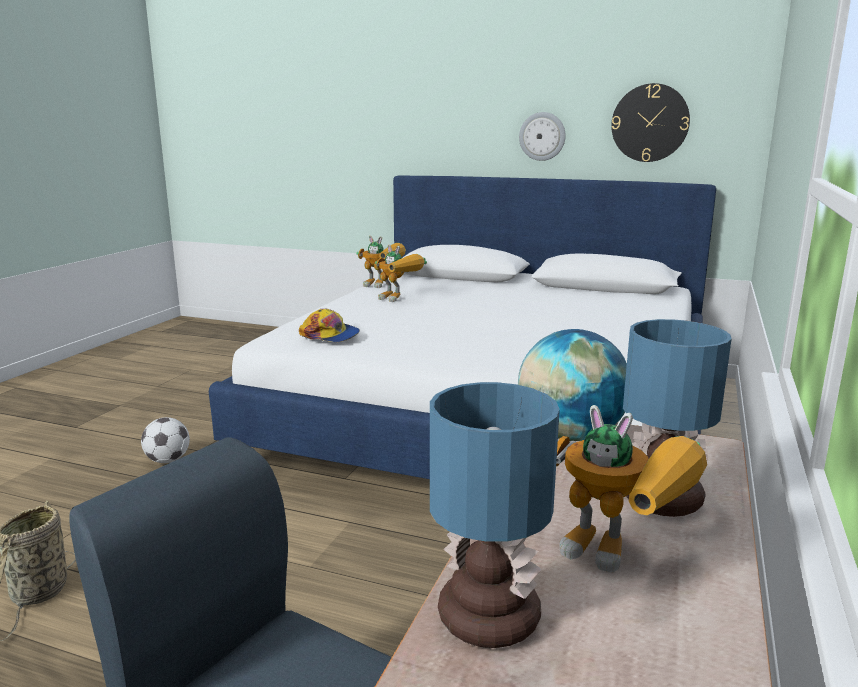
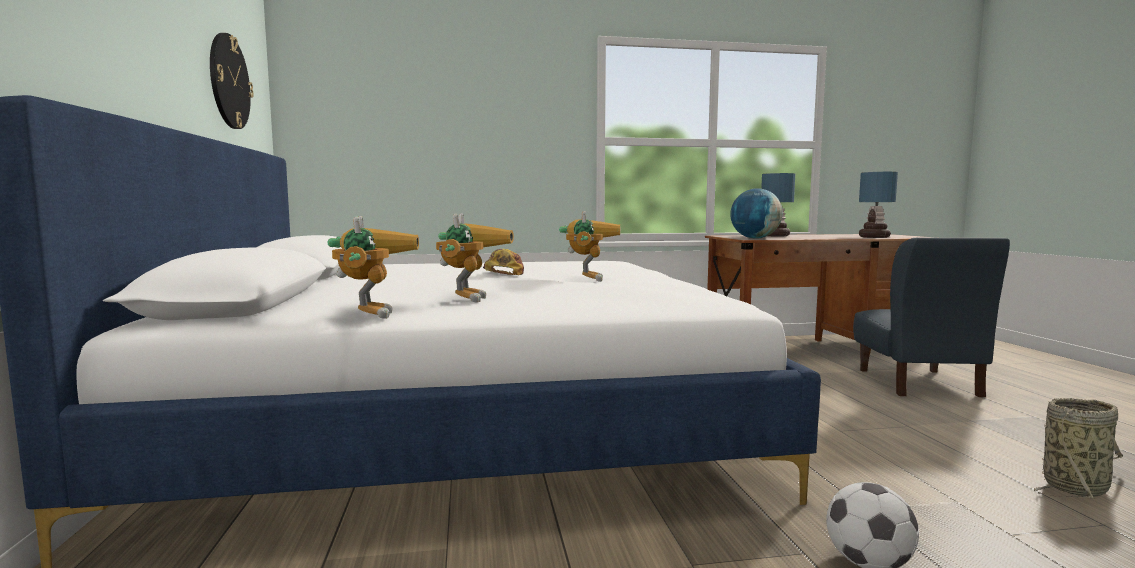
camera: 120 degrees left, 10 degrees down
cap [299,309,360,342] -> cap moved to [483,249,524,275]
wall clock [519,112,566,161] -> none
toy robot [556,405,707,572] -> toy robot moved to [559,211,620,282]

